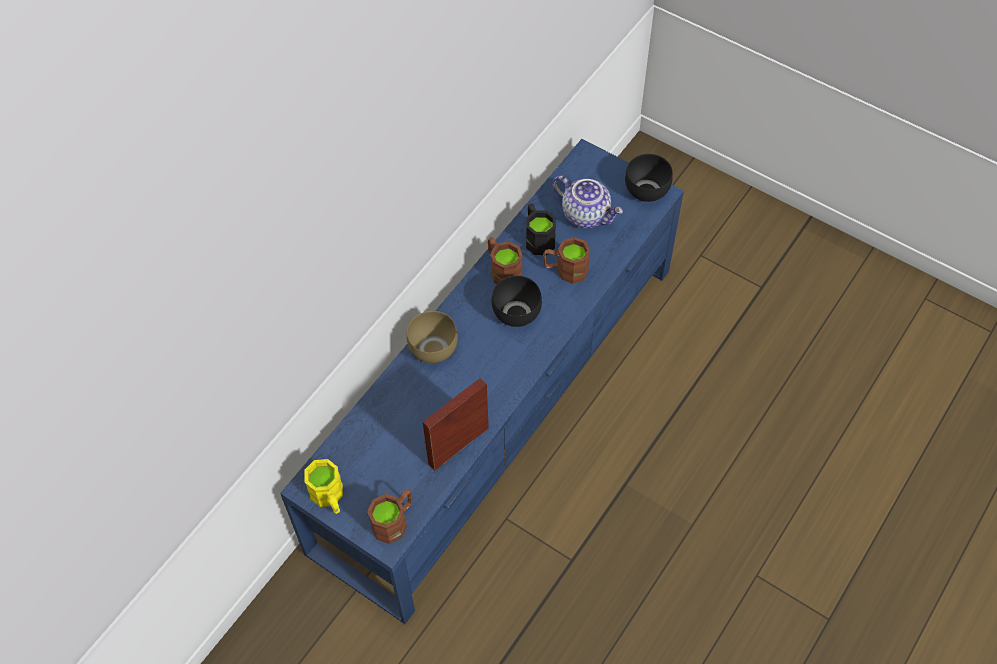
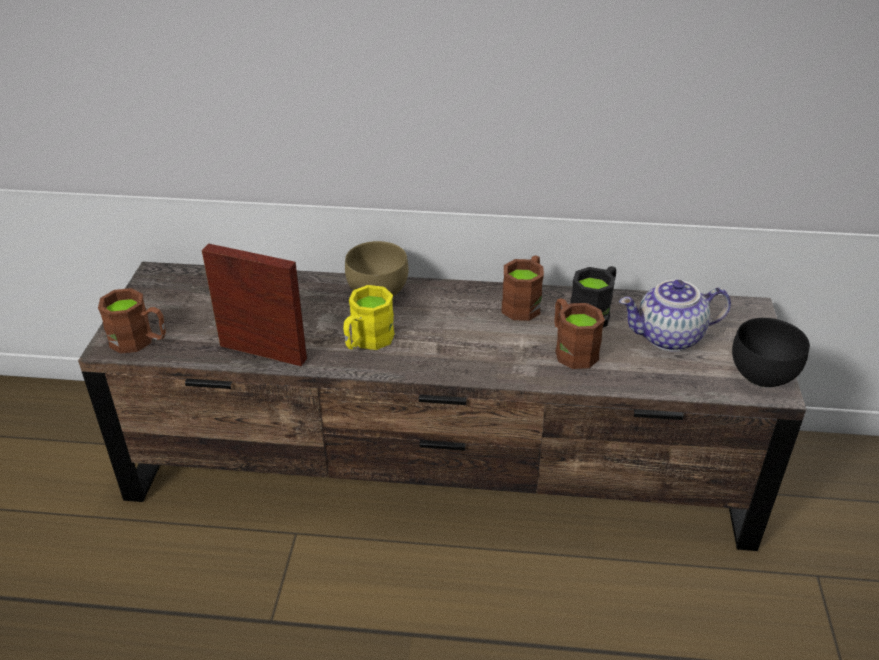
camera: 60 degrees right, 20 degrees down
blue tv stand [280,139,684,624] -> brown tv stand [78,262,806,551]
yellow mug [305,459,343,514] -> yellow mug moved to [343,285,395,350]
black bowl [492,276,542,327] -> none
teapot [552,175,623,228] -> teapot turned 75 degrees clockwise [619,280,731,352]

